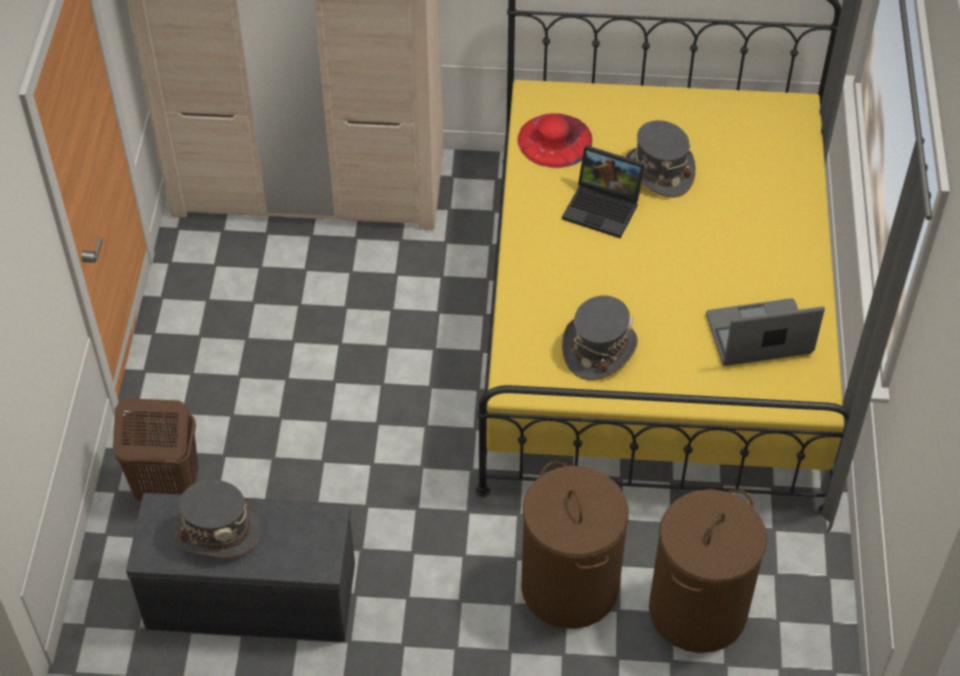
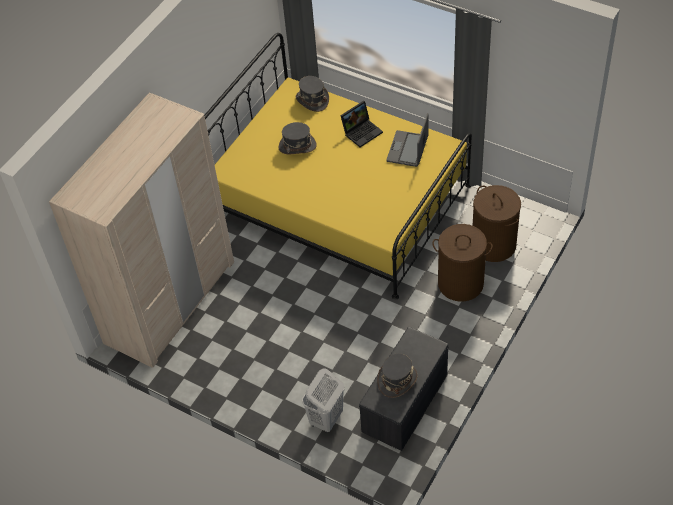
camera: 60 degrees left, 0 degrees up
brown laundry basket [113,398,199,501] -> white laundry basket [302,368,344,433]
red hat [518,113,592,168] -> none
laptop [562,145,645,238] -> laptop moved to [340,101,383,148]
grey hat [562,295,638,380] -> grey hat moved to [296,76,329,112]

